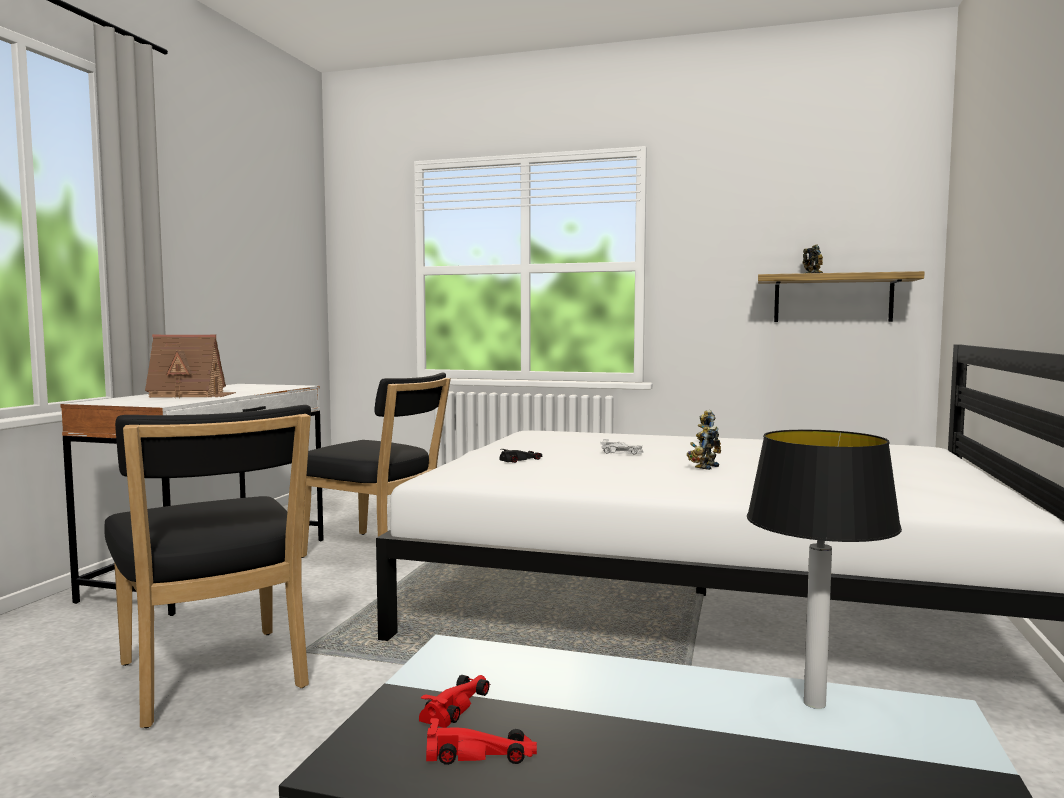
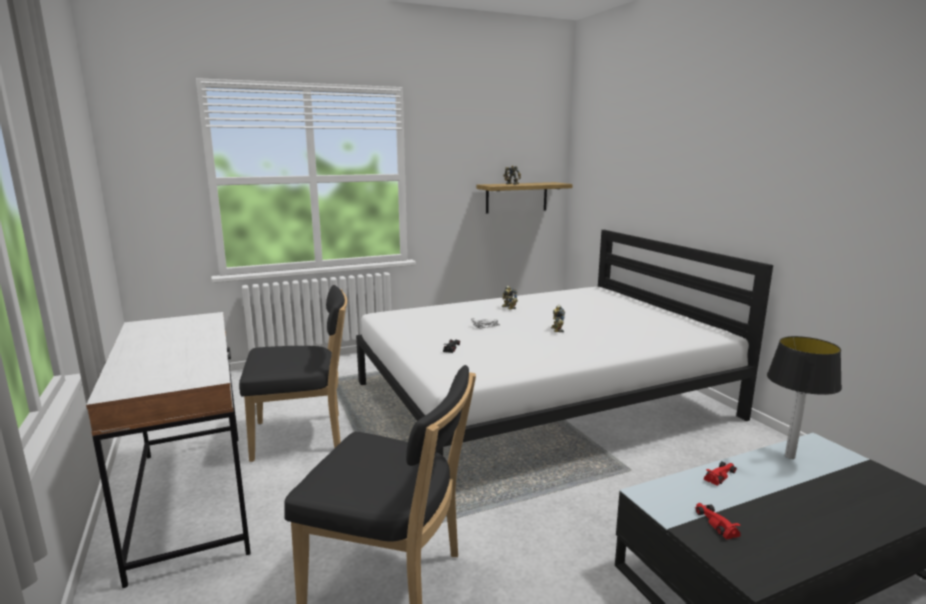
camera: 40 degrees left, 10 degrees up
toy house [145,334,236,398] -> none
red toy car [426,718,537,765] -> red toy car moved to [704,461,737,486]

